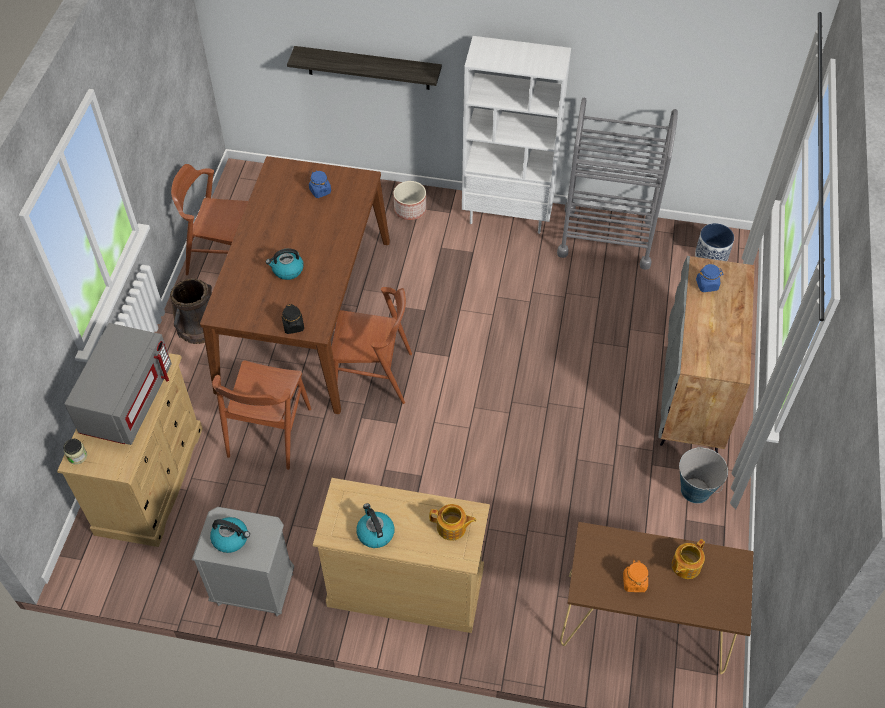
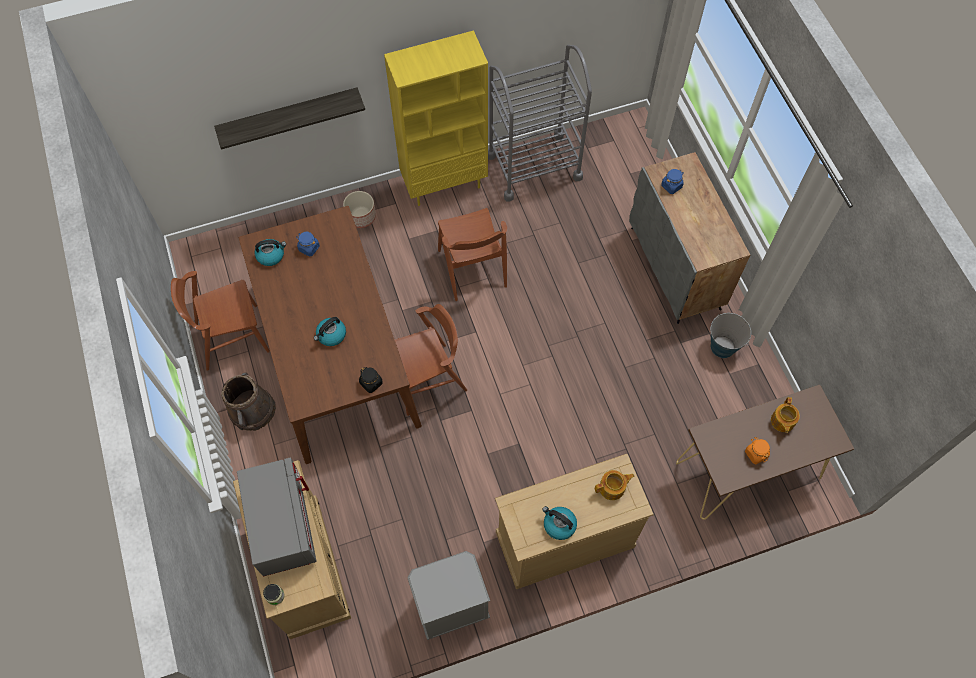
camera: 30 degrees left, 10 degrees up
kettle [210,517,250,553] -> kettle moved to [255,239,286,266]
brown chair [212,360,311,470] -> brown chair moved to [438,208,507,301]
white bookcase [462,36,571,234] -> yellow bookcase [384,30,488,206]
planter [695,223,734,261] -> none

